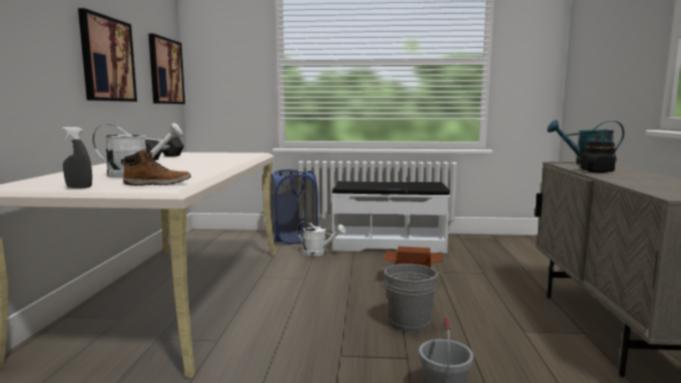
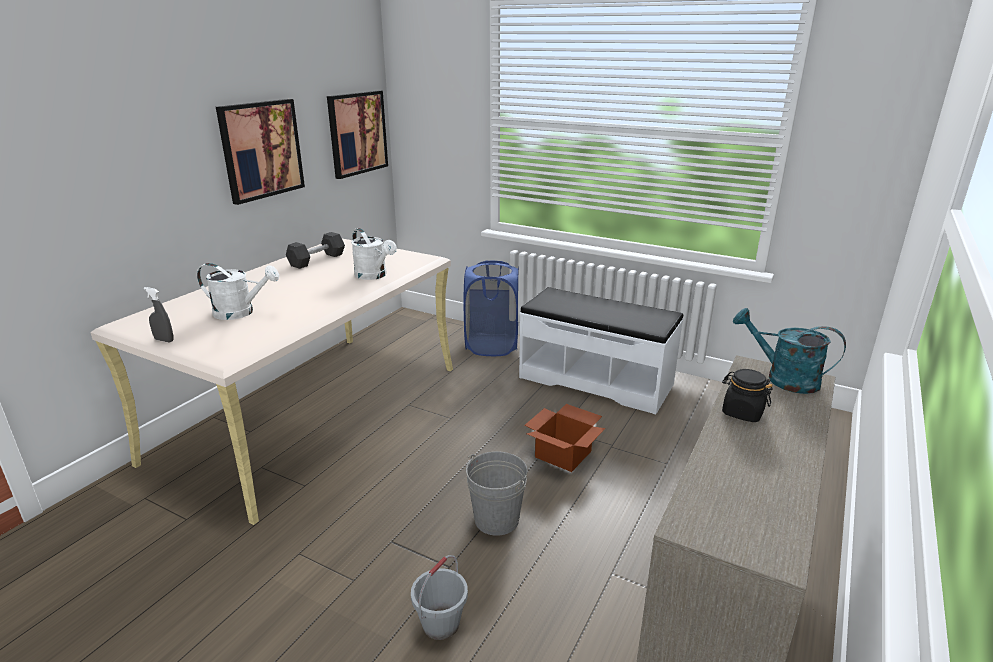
camera: 25 degrees right, 15 degrees up
boot [121,149,191,186] -> none
white watering can [297,221,346,256] -> white watering can moved to [351,228,397,280]

